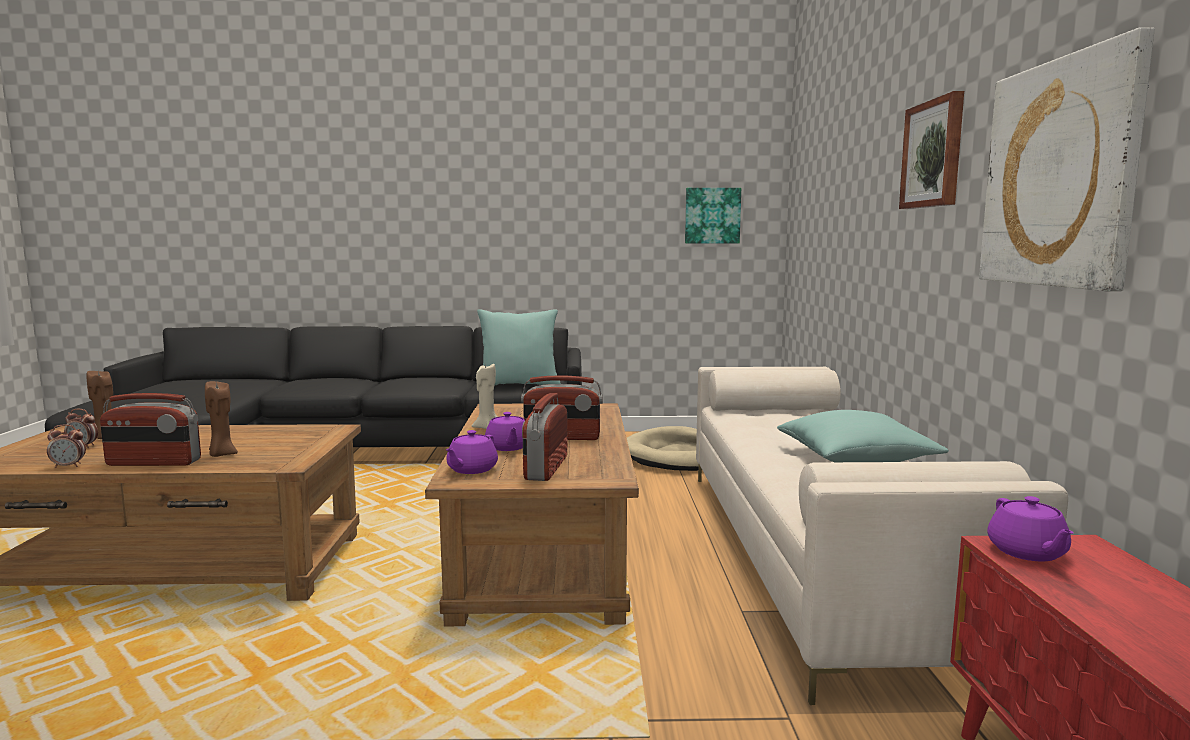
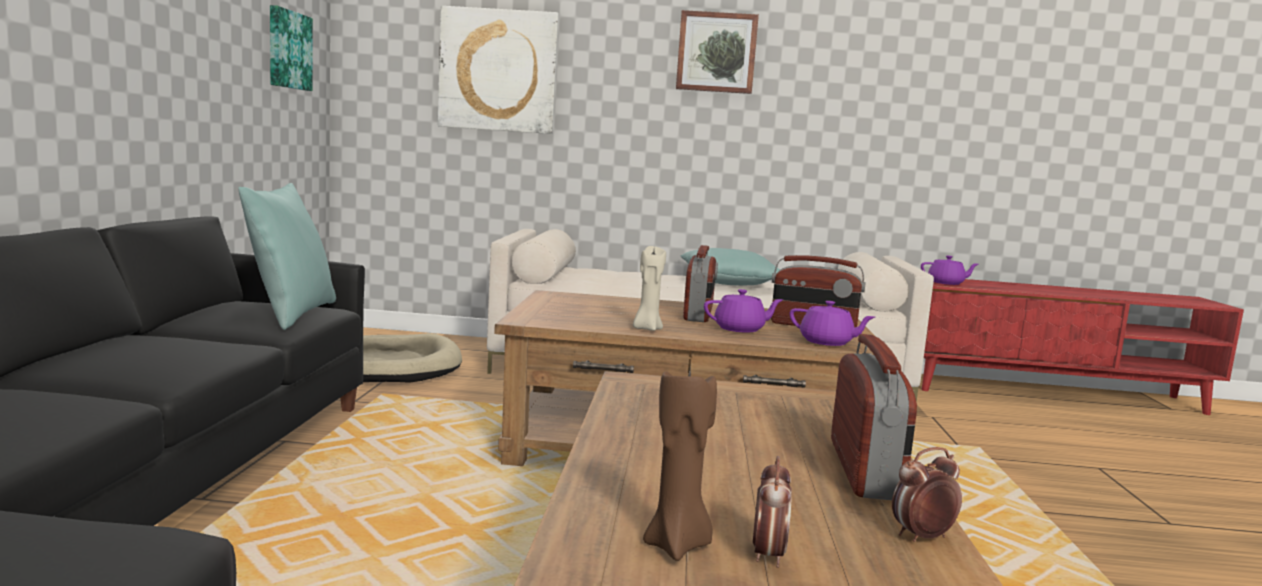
camera: 85 degrees left, 0 degrees up
alarm clock [47,425,86,468] -> alarm clock turned 105 degrees counterclockwise [892,447,962,542]
brown candle [205,380,238,457] -> none
picture [979,27,1155,292] -> picture moved to [438,6,559,134]

